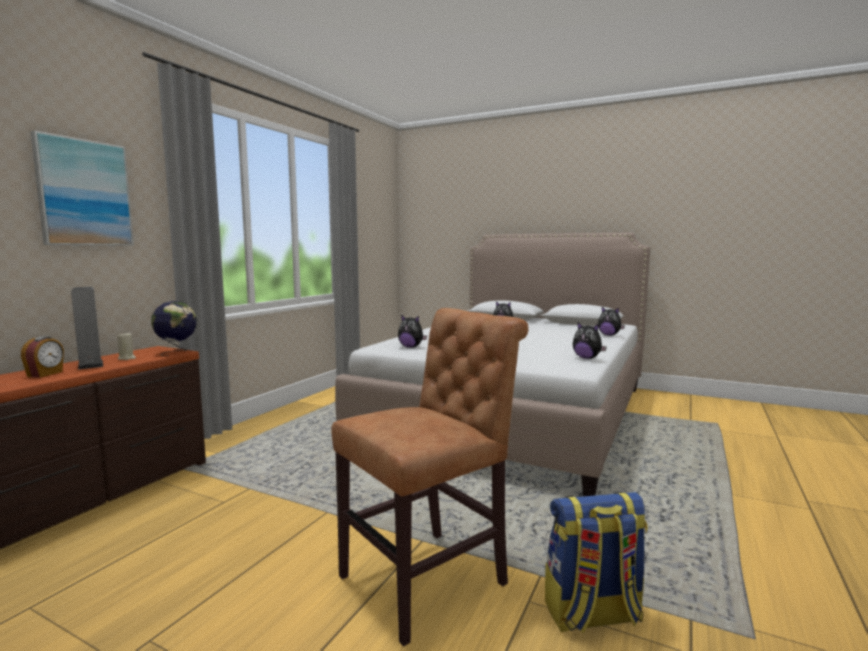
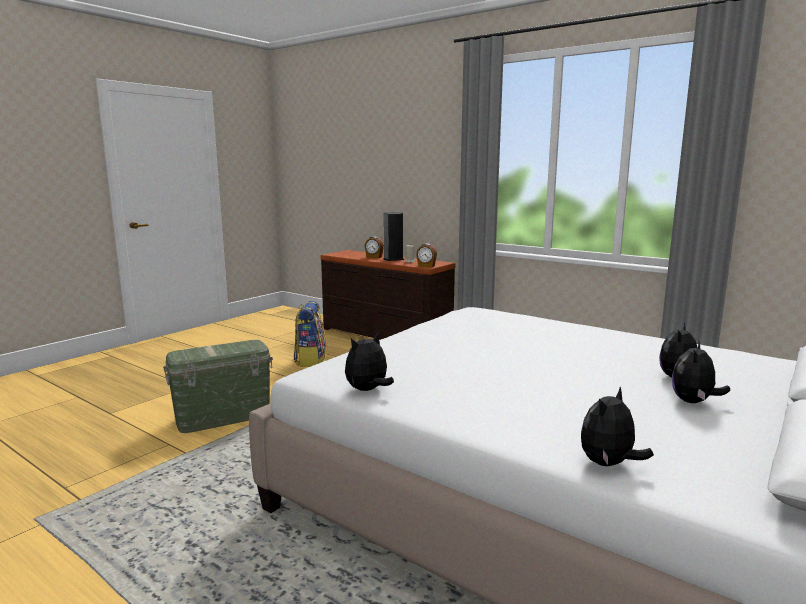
camera: 100 degrees right, 5 degrees up
picture [30,130,134,246] -> none
globe [151,301,197,356] -> alarm clock [416,243,437,268]
brown chair [331,308,528,646] -> green storage box [163,340,273,433]
plush toy [398,315,427,348] -> plush toy moved to [672,342,730,403]
backpack [545,492,648,633] -> backpack moved to [294,301,326,367]

